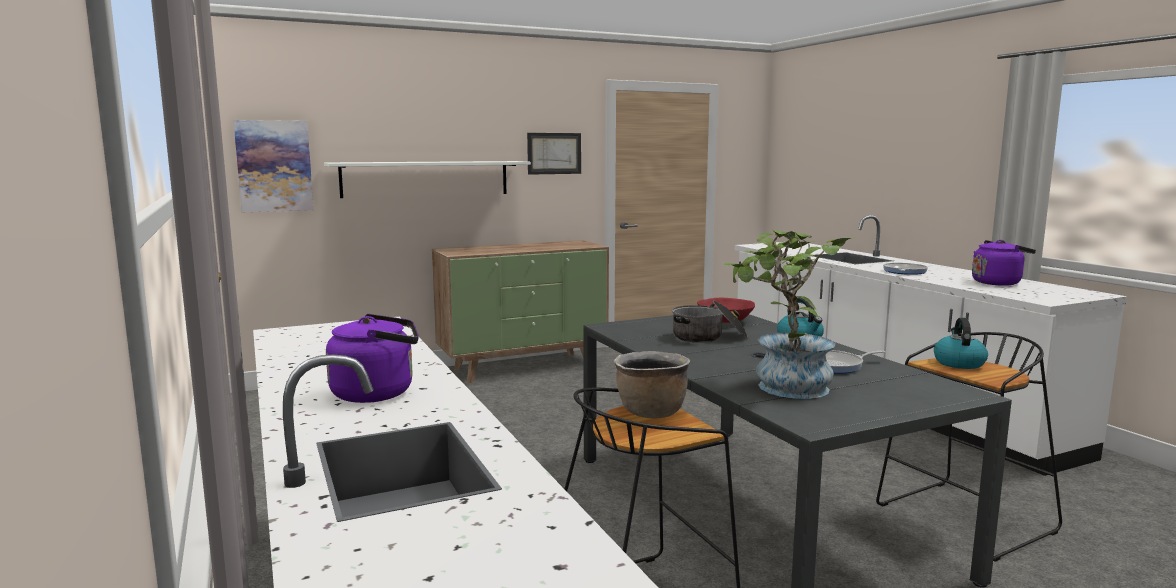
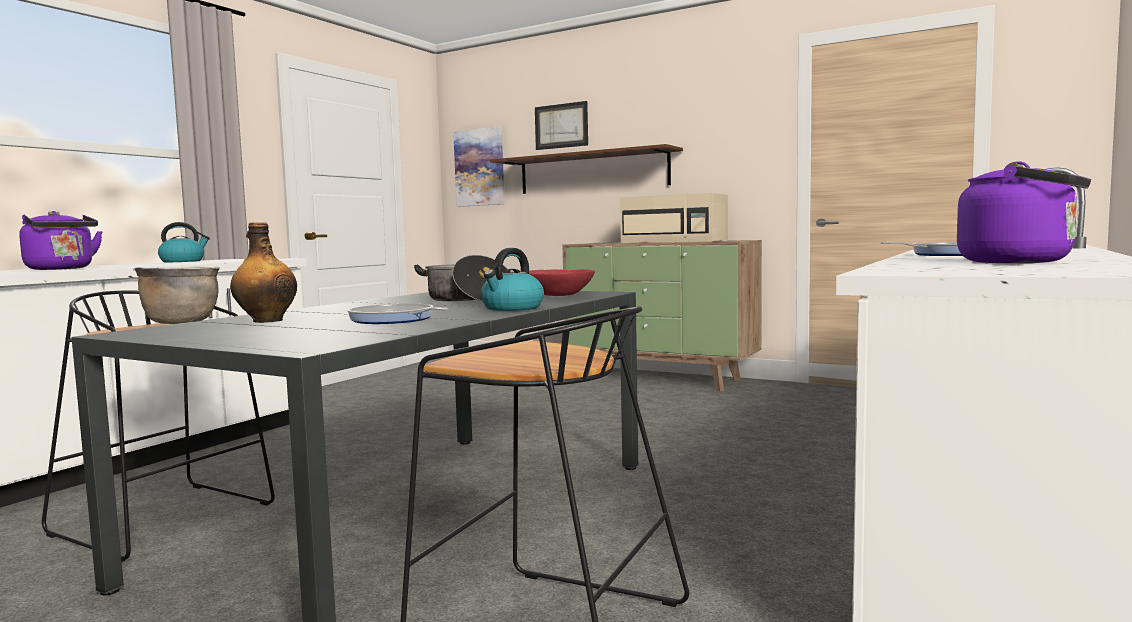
camera: 55 degrees right, 5 degrees down
white shelf [324,161,531,198] -> brown shelf [490,144,683,194]
picture [527,133,581,175] -> picture moved to [535,101,588,150]
potted plant [723,229,856,399] -> bottle [230,222,297,323]
kettle [934,318,988,369] -> kettle moved to [158,222,210,262]
none -> beige microwave [620,193,728,243]

